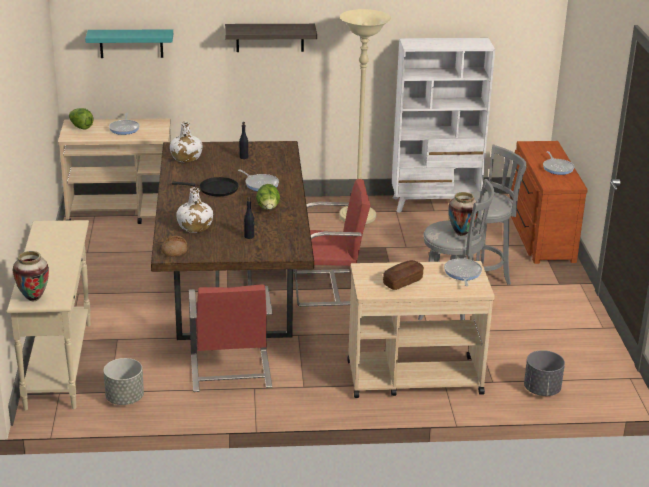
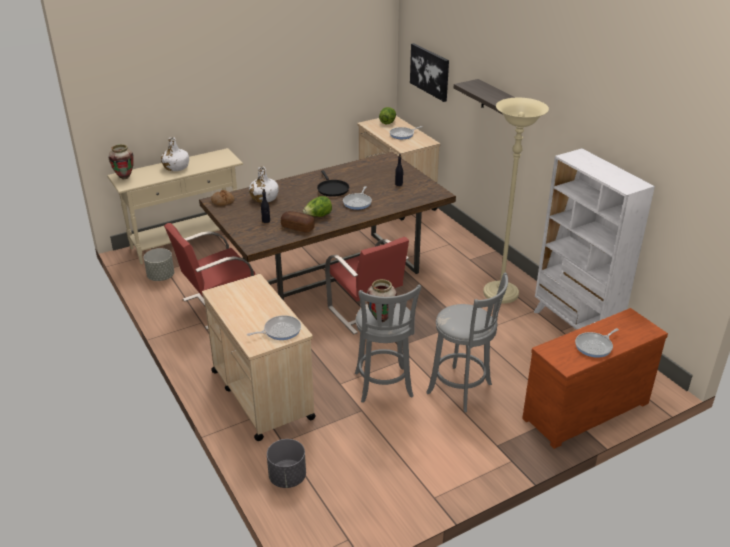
camera: 65 degrees right, 5 degrees up
turquoise shelf [85,30,173,58] -> picture [410,43,449,102]
white bottle [170,122,202,162] -> white bottle moved to [161,137,189,171]
bread [383,260,424,290] -> bread moved to [281,211,315,233]

